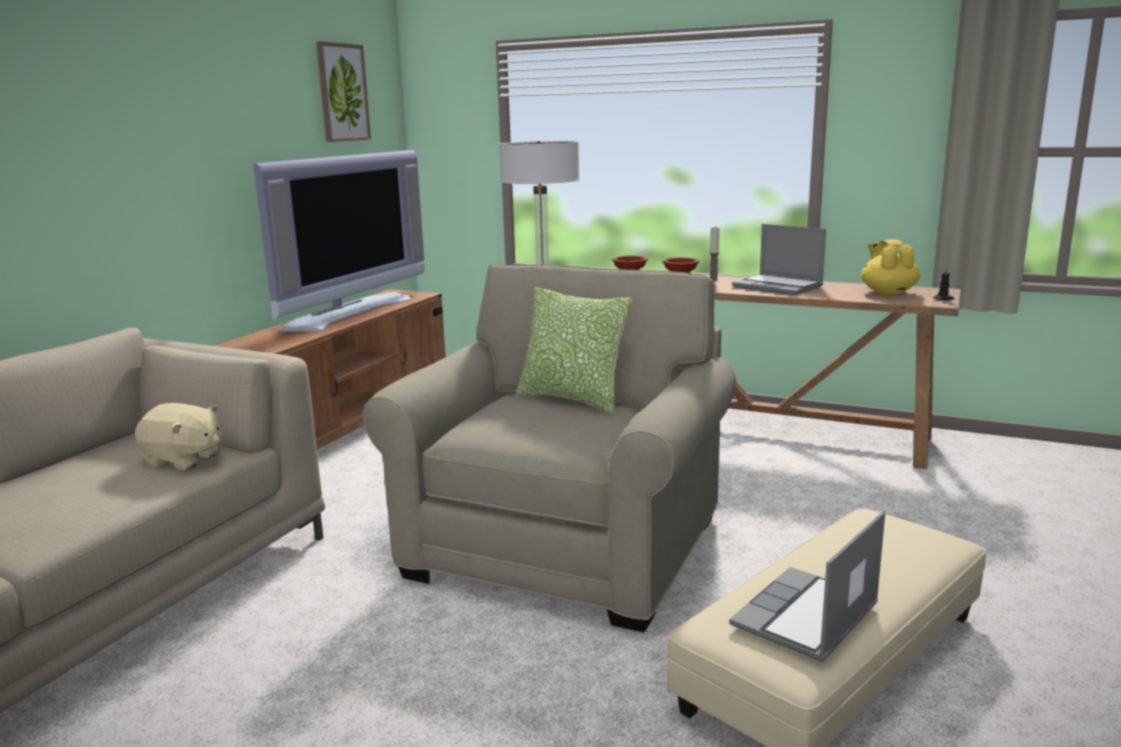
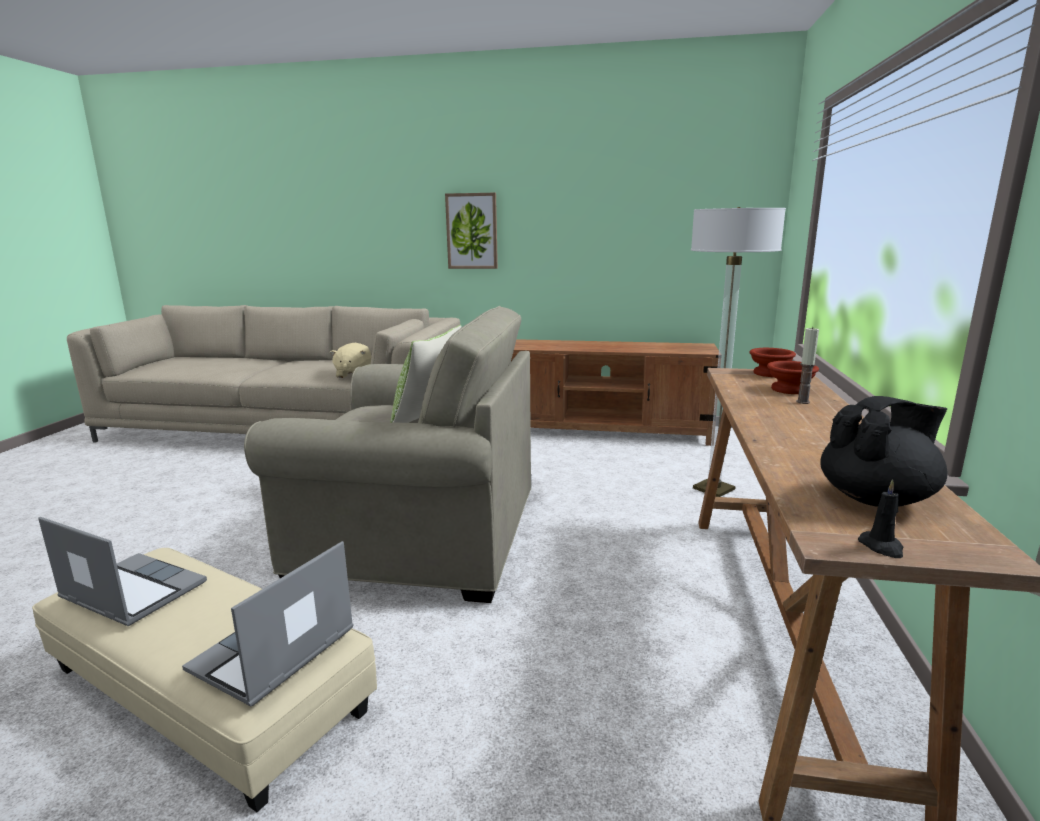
camera: 75 degrees right, 0 degrees up
television [253,150,425,331] -> none
picture [316,41,371,142] -> picture moved to [445,193,498,269]
laptop [732,224,826,295] -> laptop moved to [182,541,354,706]
yellow teapot [861,239,920,295] -> black teapot [820,396,948,507]

